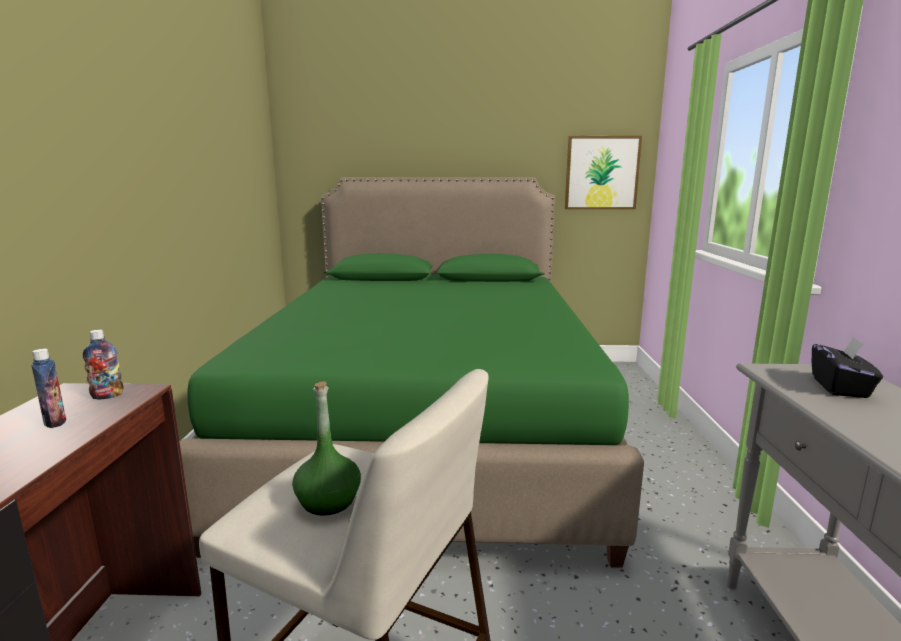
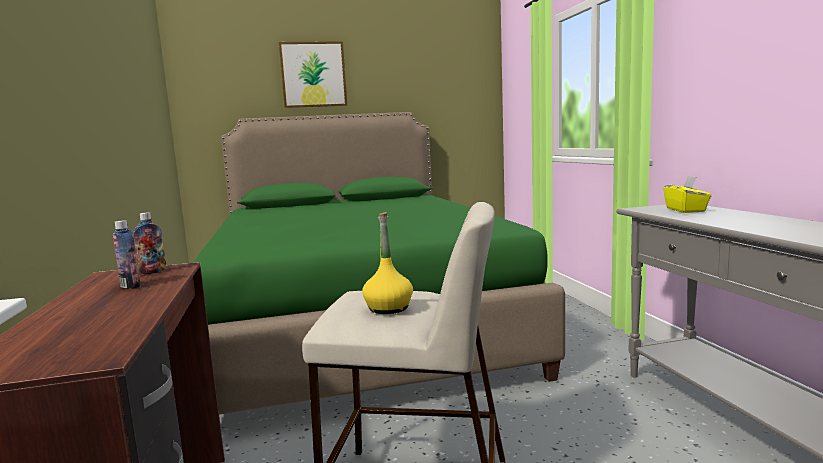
camera: 15 degrees left, 5 degrees down
green bottle [292,381,361,516] -> yellow bottle [362,212,413,314]
picture [565,136,642,209] -> picture moved to [279,41,347,108]
black tissue box [812,336,883,398] -> yellow tissue box [663,176,711,213]

